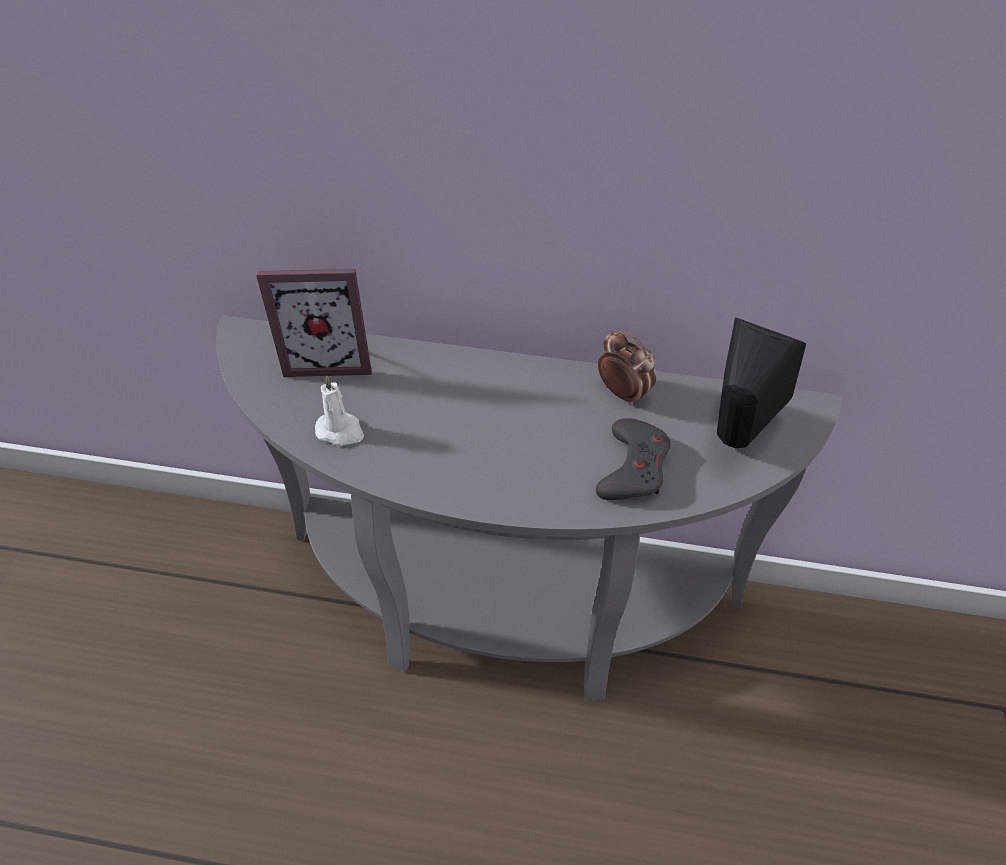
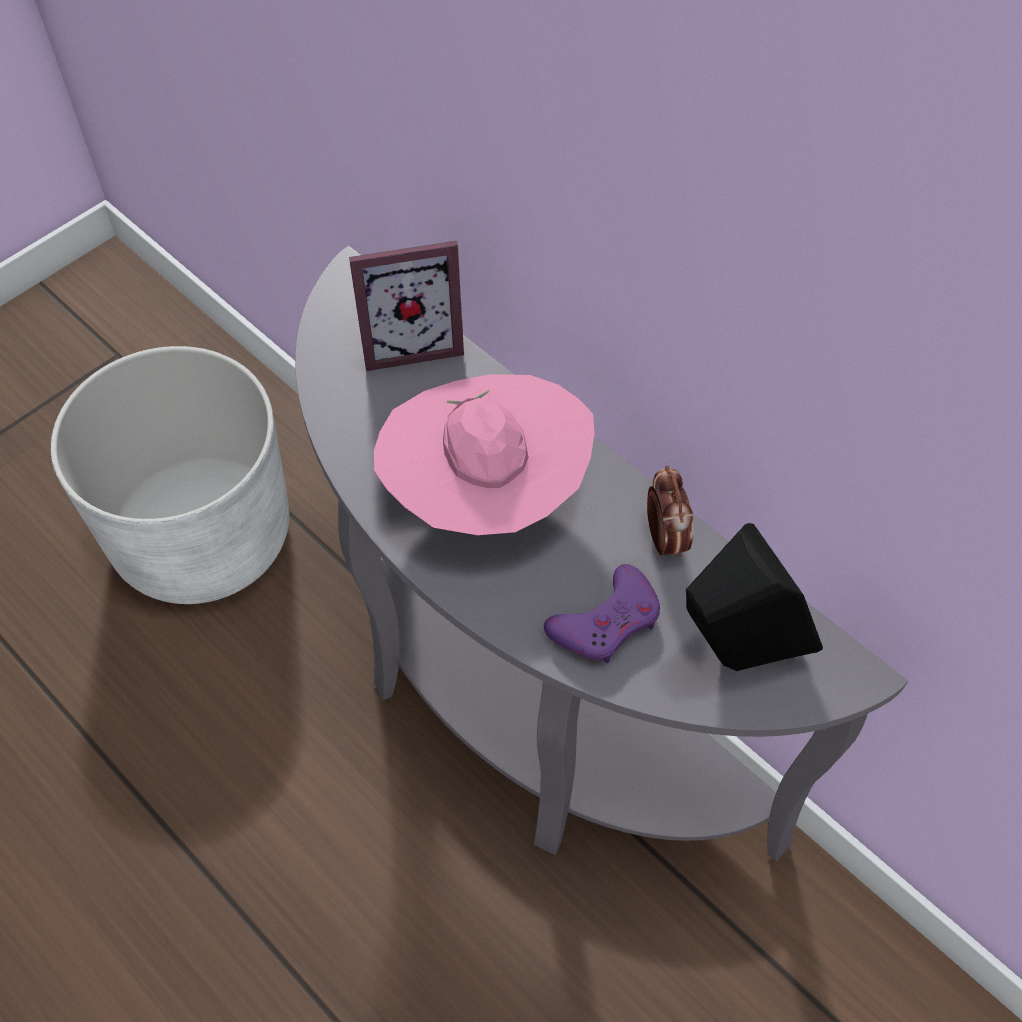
camera: 35 degrees right, 5 degrees up
picture frame [256,269,372,377] -> picture frame turned 45 degrees counterclockwise [349,241,464,371]
white candle [315,376,364,446] -> none
grey game controller [596,418,671,500] -> purple game controller [544,564,660,664]
none -> white planter [51,346,289,604]
none -> pink hat [374,374,594,535]

